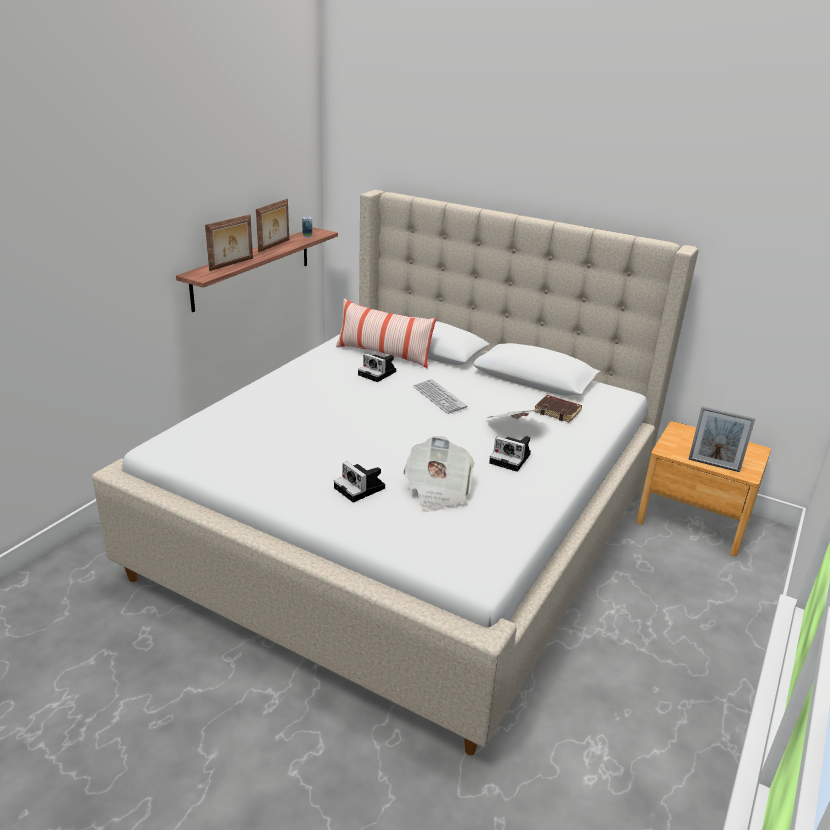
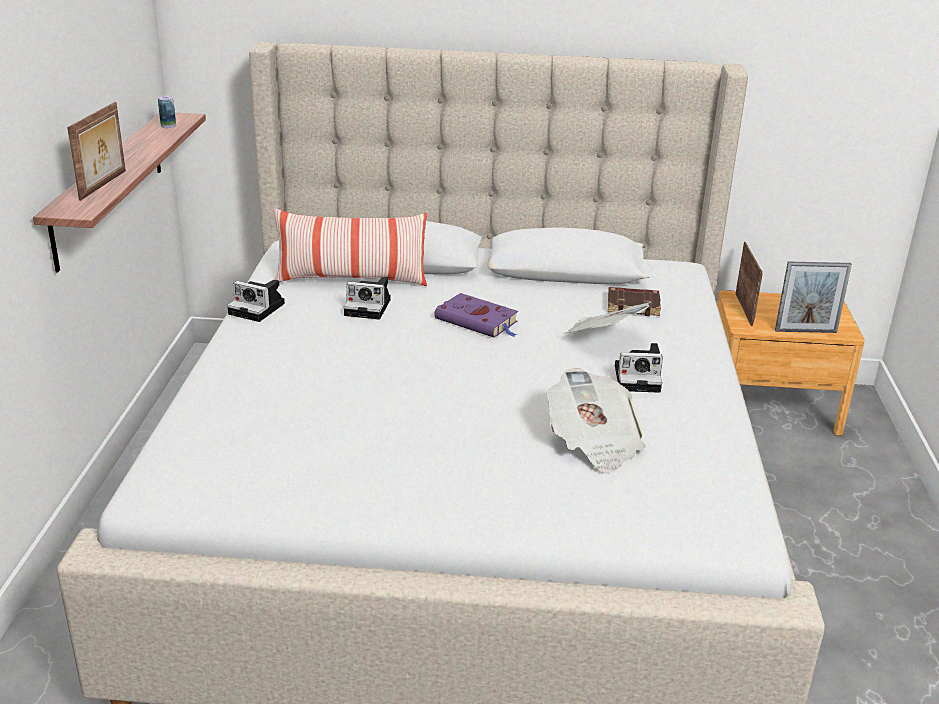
camera: 25 degrees left, 0 degrees up
picture frame [256,199,289,252] -> picture frame moved to [736,242,763,326]
camera [334,461,385,503] -> camera moved to [227,279,285,322]
keyboard [413,379,467,414] -> purple book [435,293,518,338]

